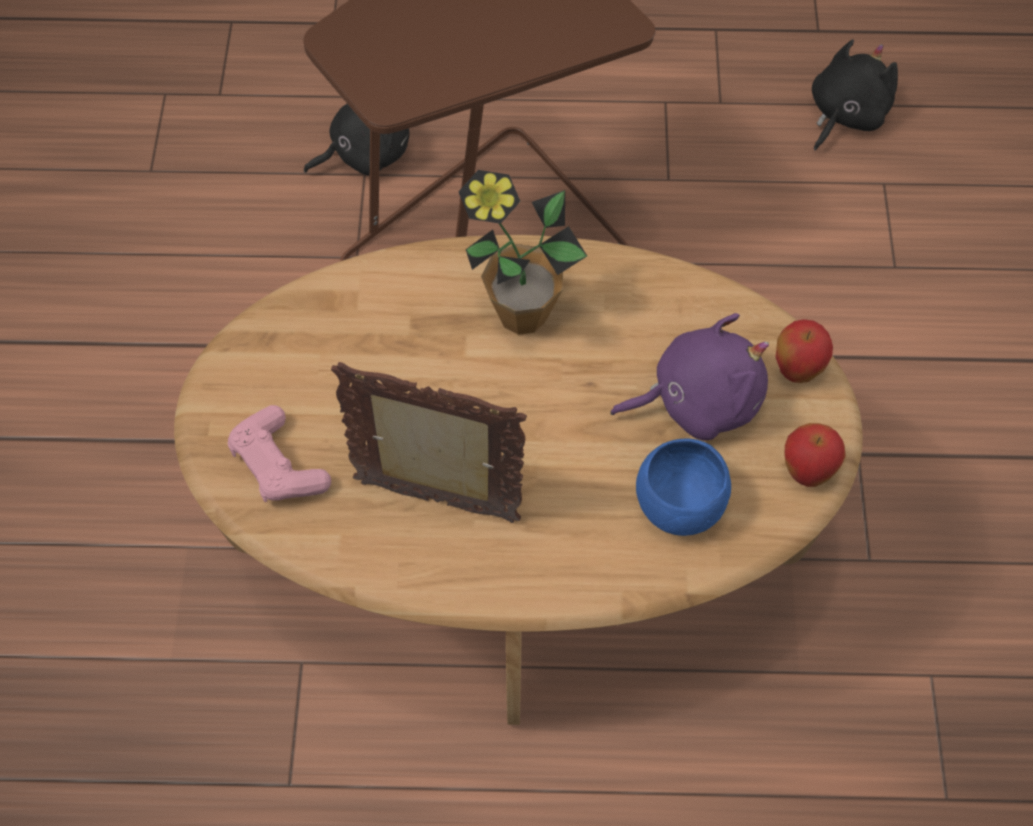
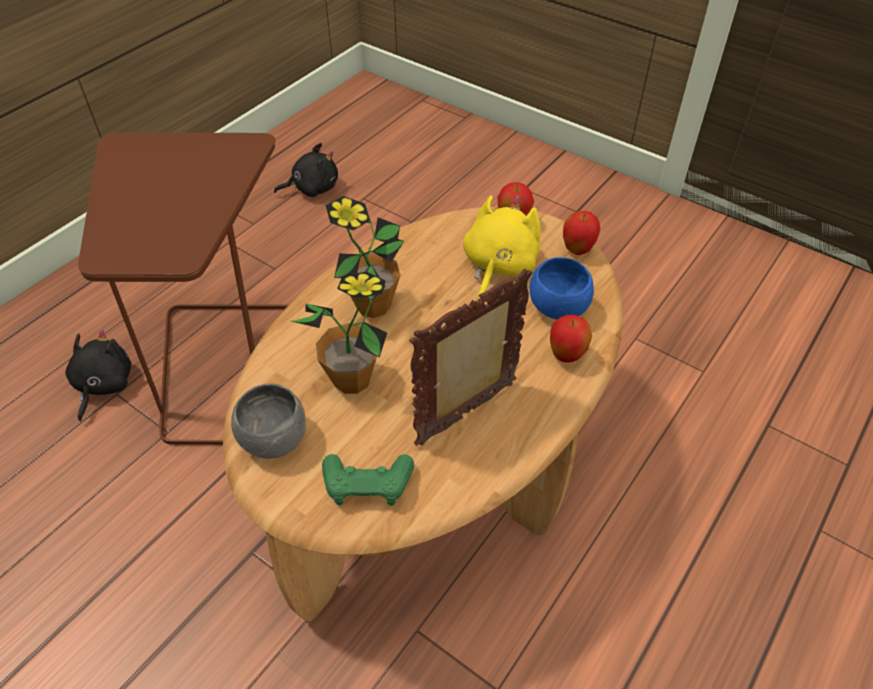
camera: 55 degrees left, 10 degrees down
pink game controller [227,405,331,502] -> green game controller [322,454,414,506]
purple plush toy [610,313,769,440] -> yellow plush toy [463,195,541,301]
black plush toy [812,40,898,151] -> black plush toy turned 90 degrees clockwise [274,143,338,197]
none -> grey bowl [231,383,306,459]
none -> potted plant [290,264,387,394]
none -> apple [550,314,592,363]

